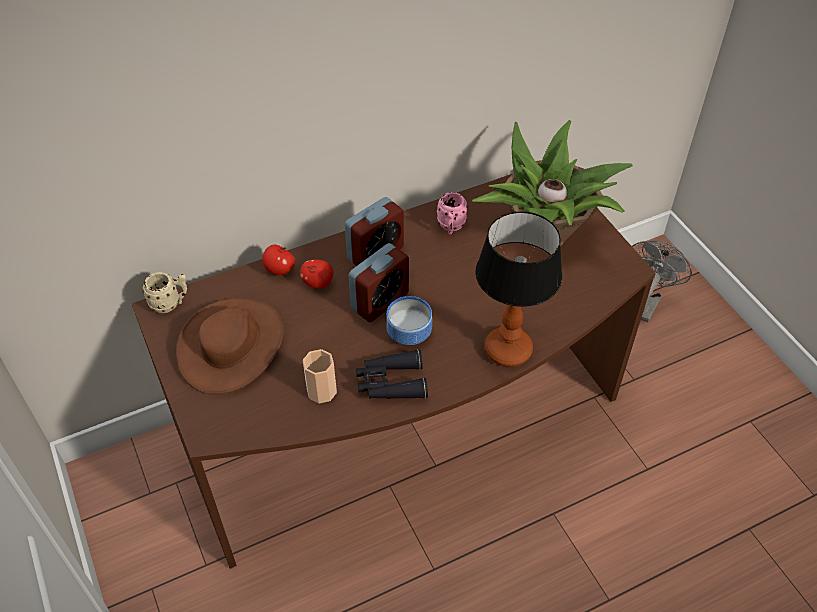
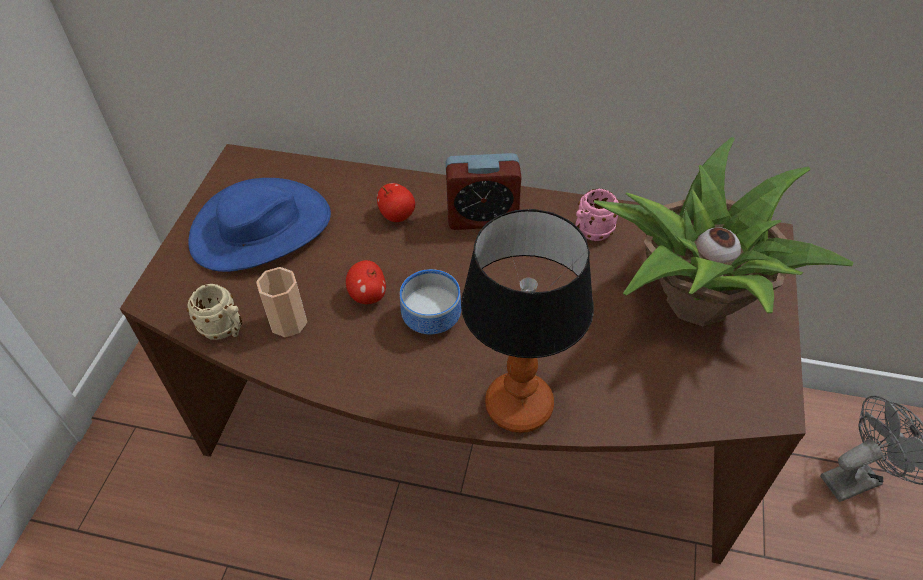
camera: 40 degrees right, 0 degrees up
beige mug [142,272,187,313] -> beige mug moved to [187,284,242,340]
brown hat [176,298,284,395] -> blue hat [188,178,331,272]
apple [262,245,295,276] -> apple moved to [346,260,386,304]
alarm clock [349,243,409,322] -> none
black binoculars [356,349,428,399] -> none

